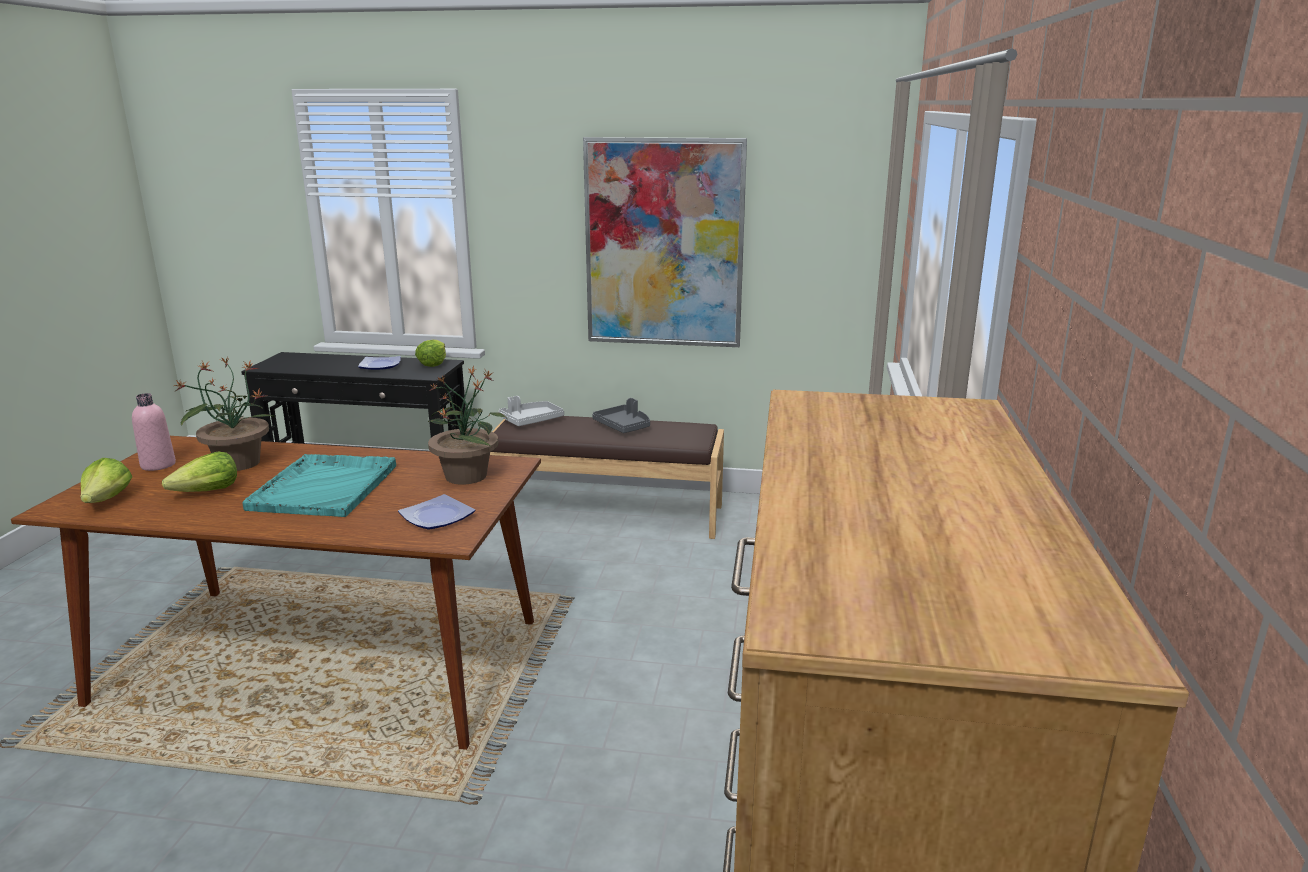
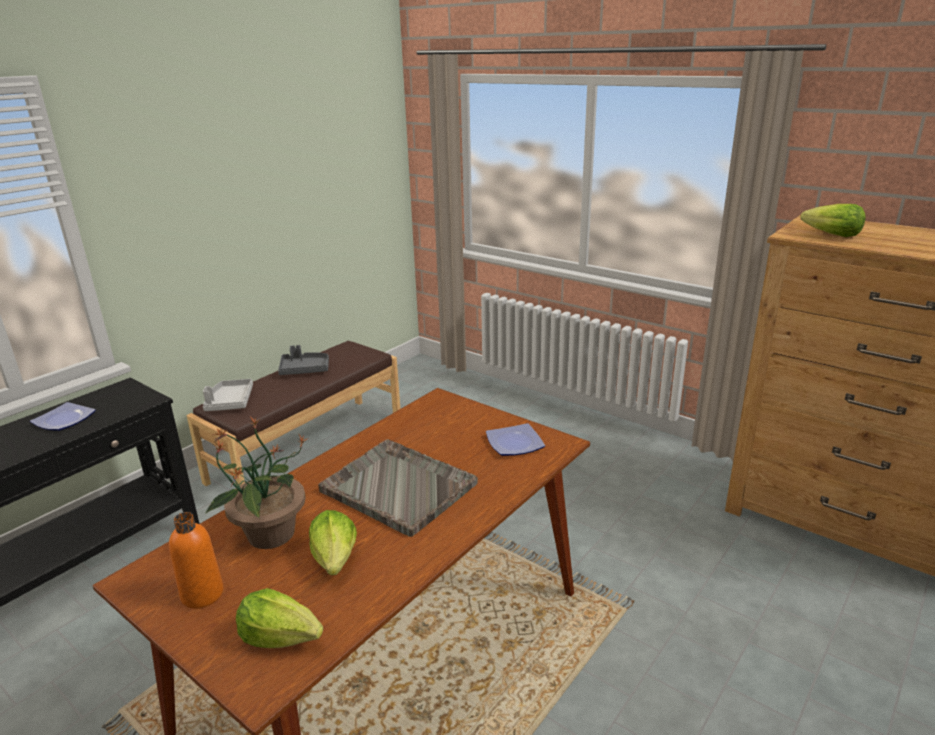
camera: 60 degrees left, 5 degrees up
pink bottle [132,393,176,471] -> orange bottle [169,512,224,609]
turquoise tray [242,454,396,517] -> grey tray [318,439,478,537]
lettuce [415,340,446,367] -> lettuce moved to [801,204,866,237]
potted plant [428,365,506,485] -> none
picture [583,137,747,347] -> none

